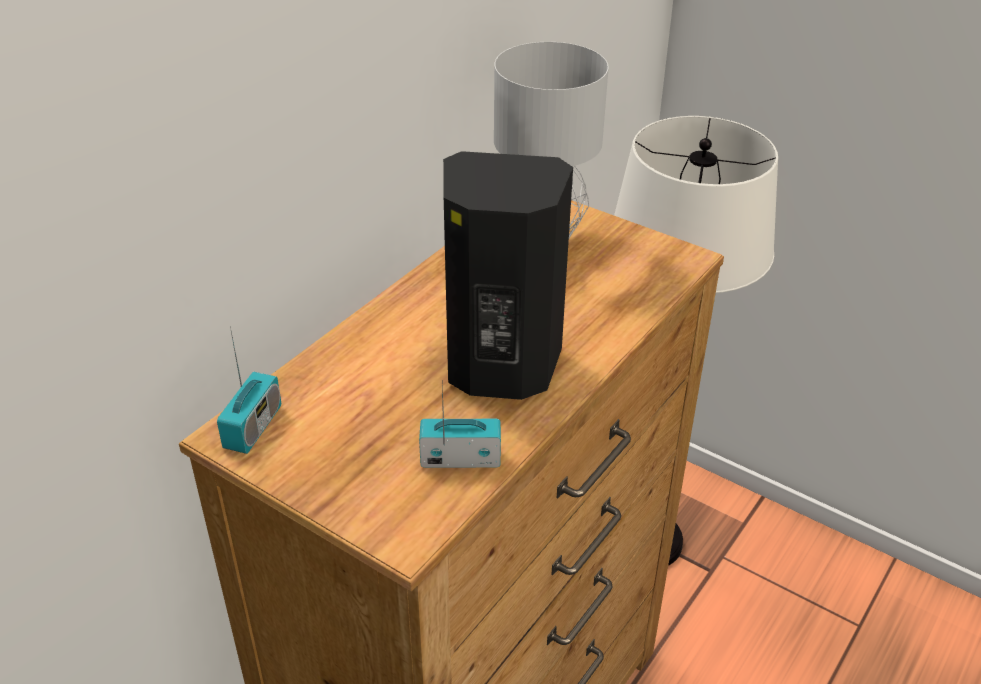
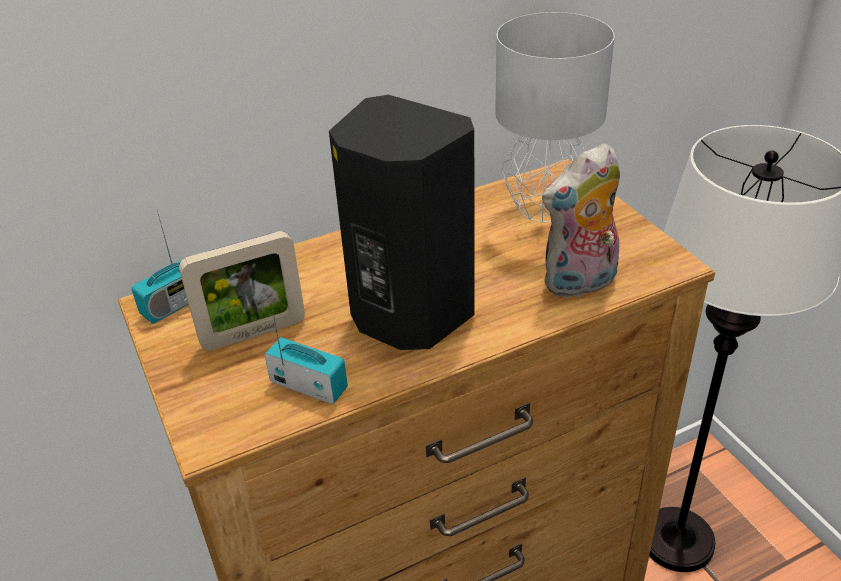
camera: 30 degrees right, 0 degrees up
none -> picture frame [179,231,305,351]
none -> plush toy [542,143,620,298]

